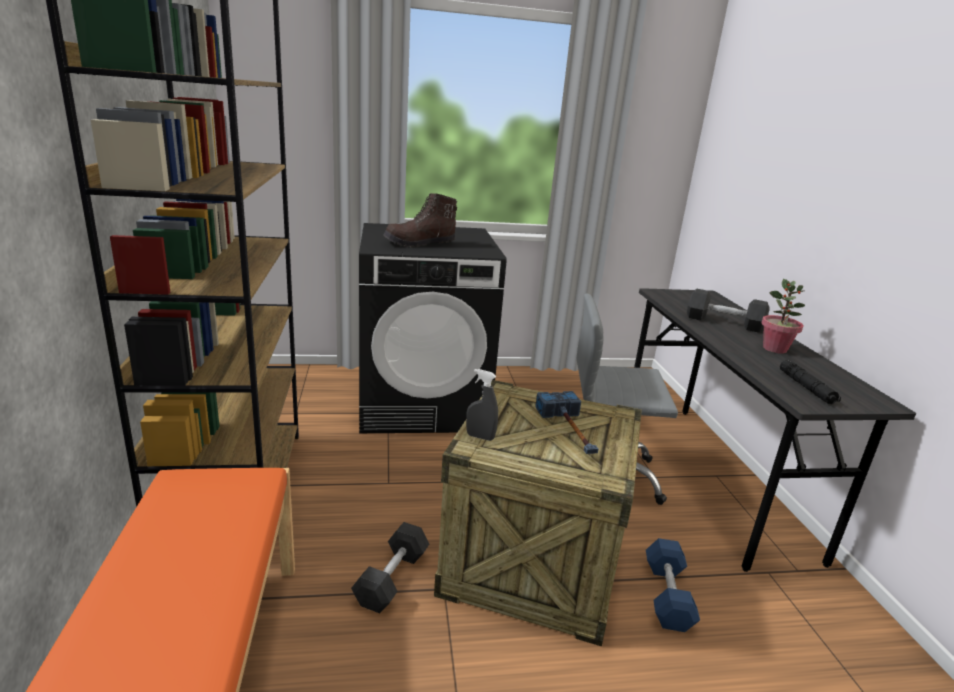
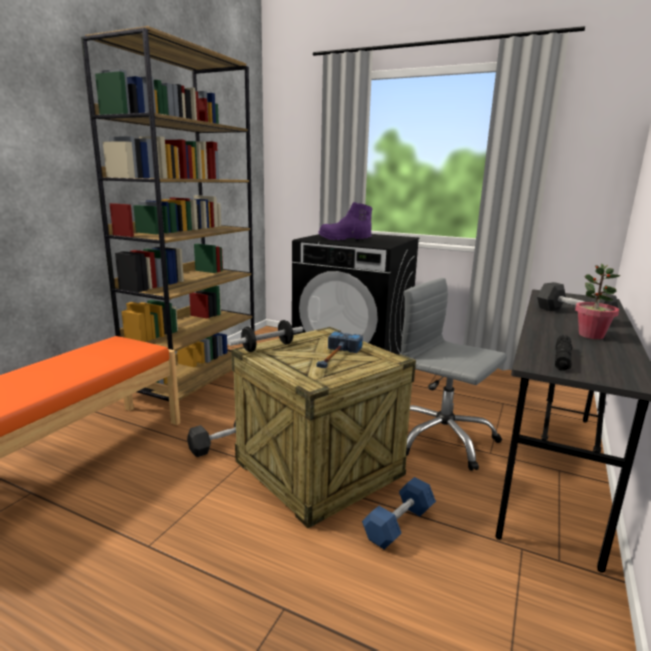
camera: 35 degrees right, 5 degrees down
brown boot [383,193,457,248] -> purple boot [318,202,373,240]
grey spray bottle [466,369,498,441] -> dumbbell [228,320,303,352]

